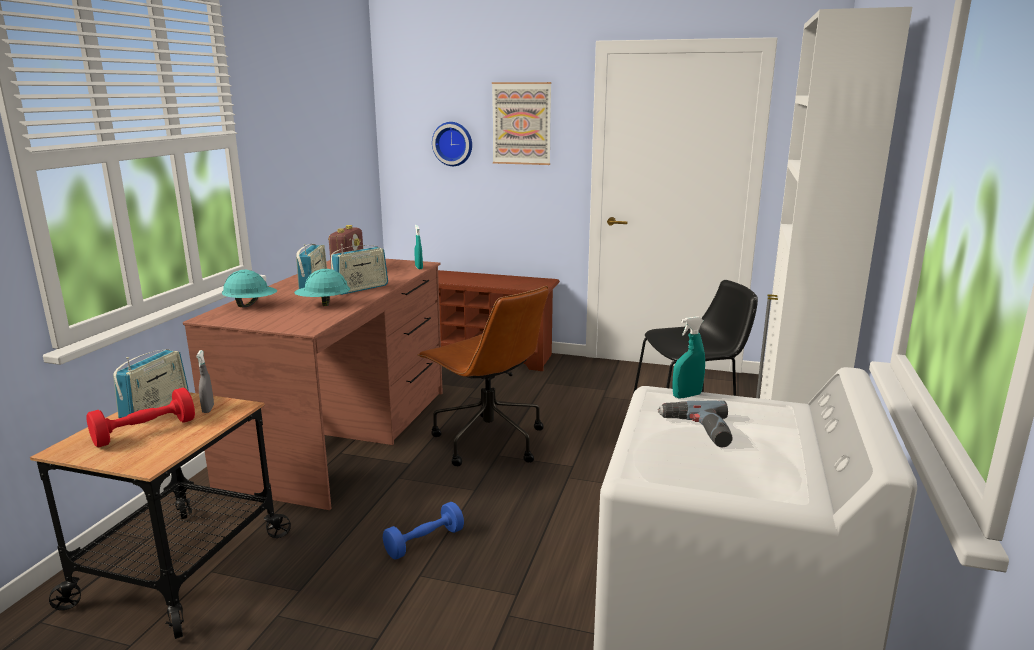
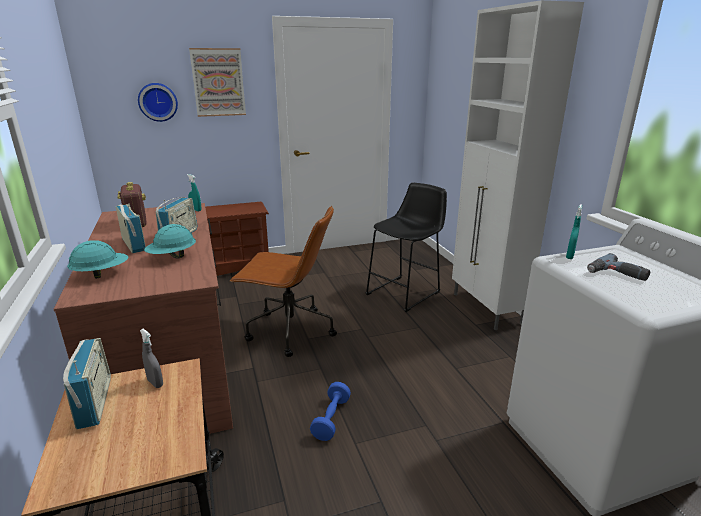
camera: 35 degrees left, 5 degrees up
red dumbbell [86,388,195,448] -> none

